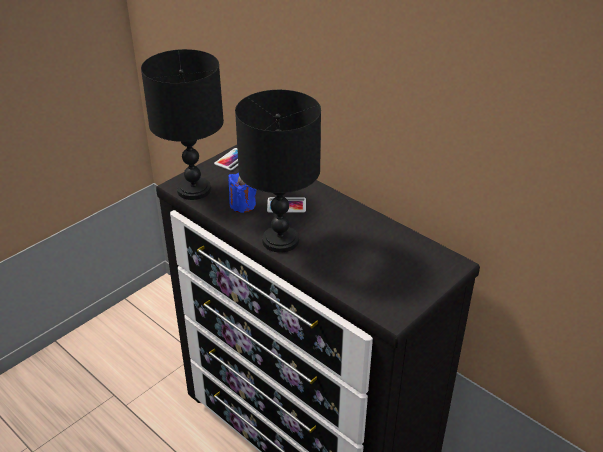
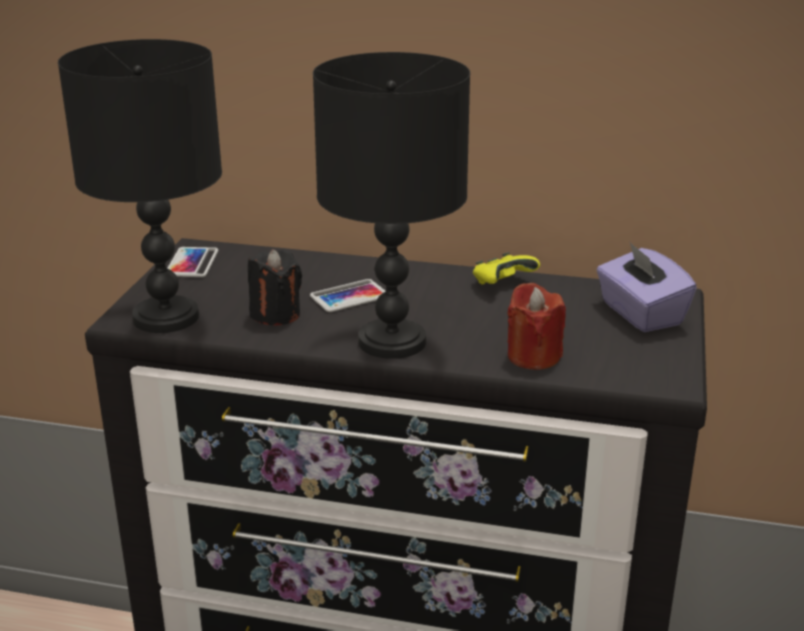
camera: 30 degrees left, 10 degrees down
blue candle [228,172,256,213] -> black candle [248,250,302,325]
none -> yellow game controller [473,252,540,285]
none -> red candle [508,283,566,370]
none -> purple tissue box [597,242,697,332]

